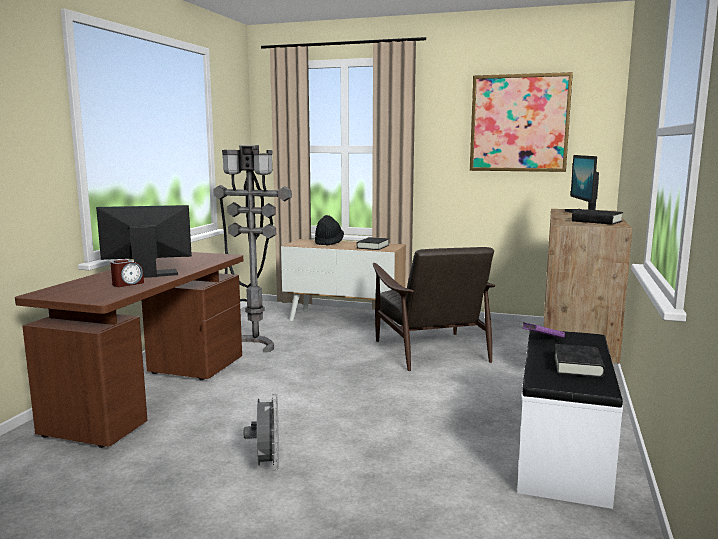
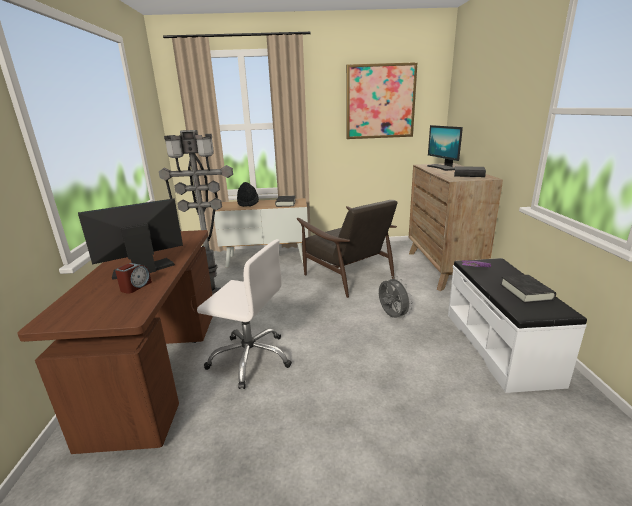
camera: 20 degrees left, 10 degrees up
grey fan [244,393,279,470] -> grey fan moved to [379,276,413,318]
none -> white office chair [197,239,292,389]

